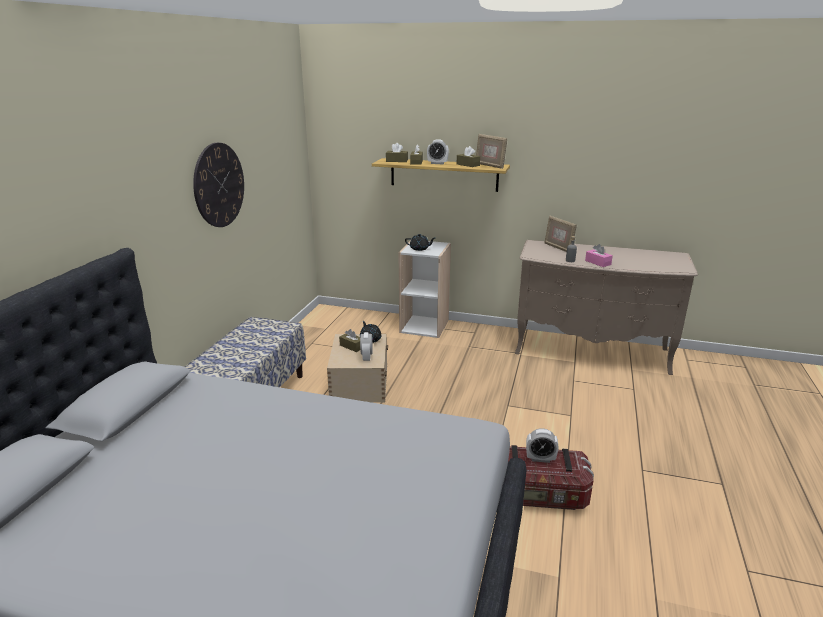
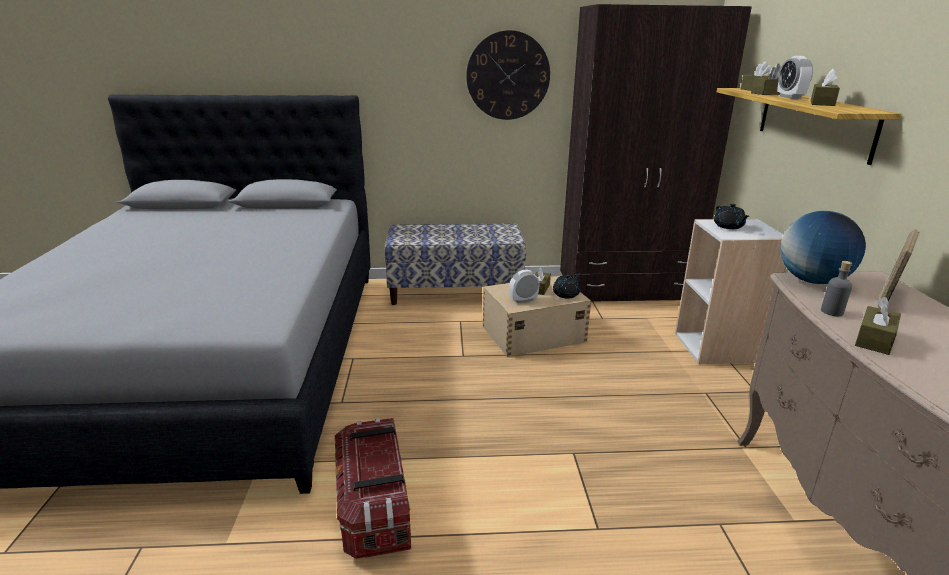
camera: 70 degrees right, 0 degrees up
picture frame [476,134,507,169] -> none
alarm clock [526,428,558,463] -> none
pink tissue box [585,244,613,267] -> brown tissue box [855,297,901,355]
none -> brown wardrobe [560,4,752,302]
none -> globe [780,211,866,284]

